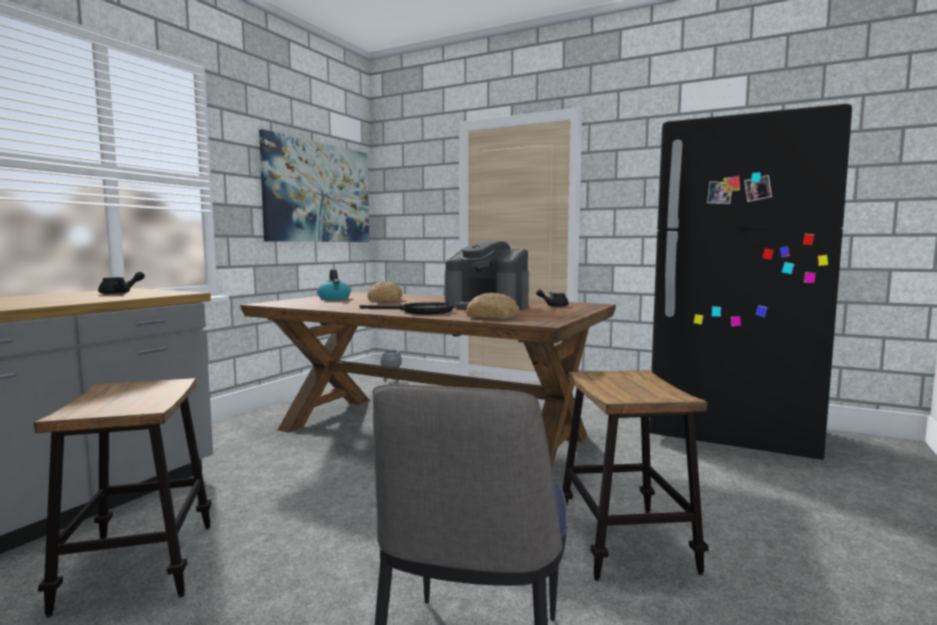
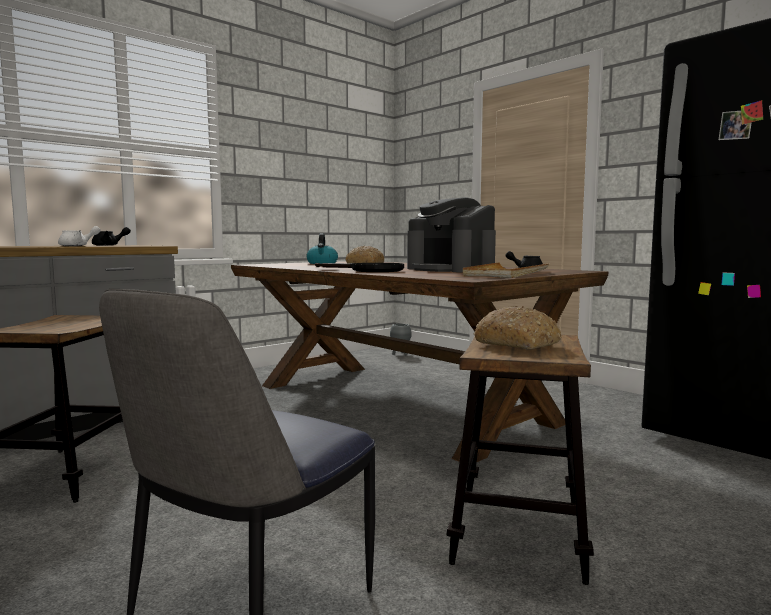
camera: 20 degrees right, 0 degrees up
picture [259,129,369,242] -> none
bread [466,293,520,319] -> bread moved to [473,306,561,349]
none -> white teapot [58,226,101,246]
none -> beige tray [463,262,549,278]

